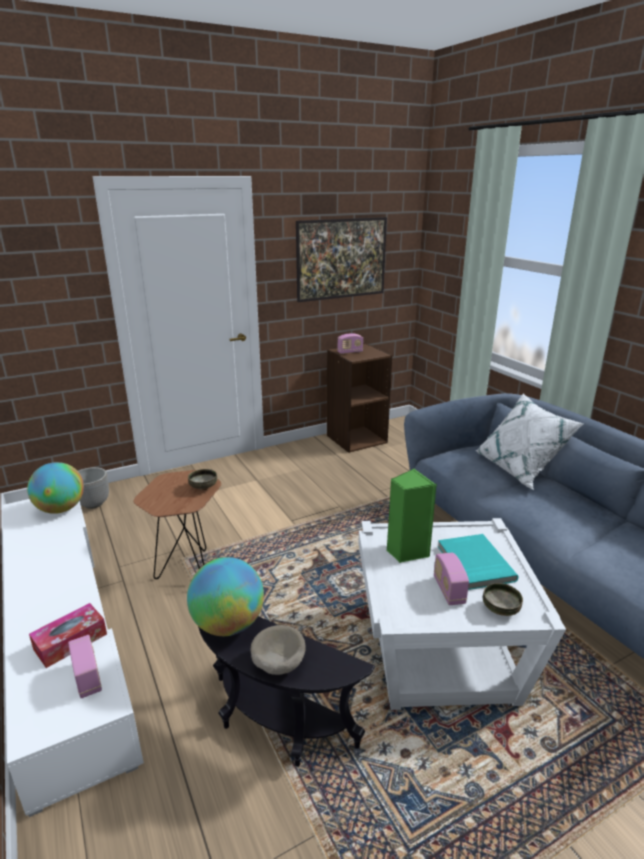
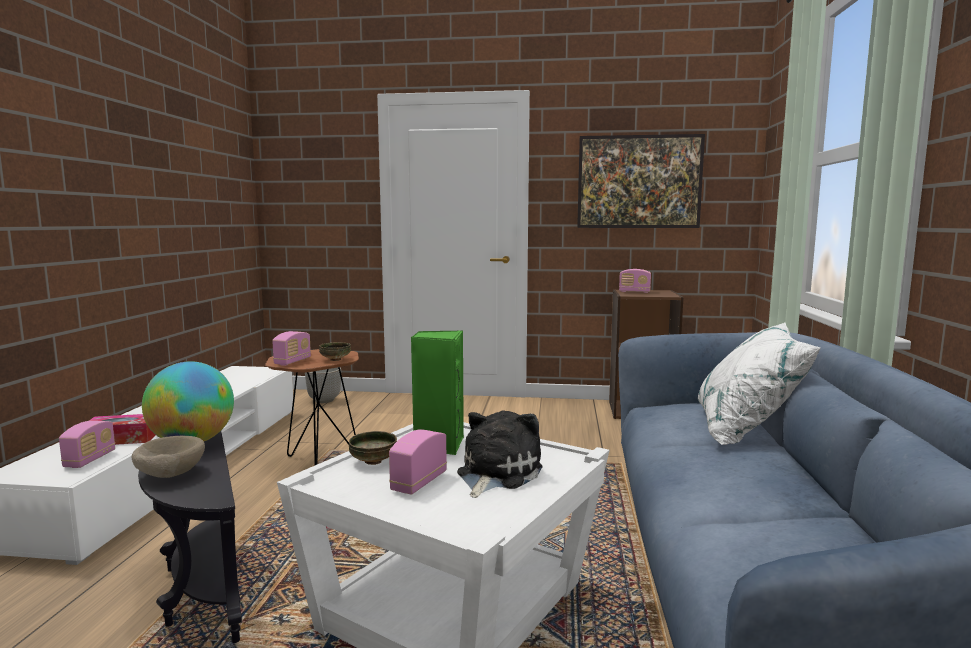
camera: 35 degrees right, 15 degrees down
globe [27,462,84,514] -> none
turquoise book [438,534,518,590] -> plush toy [457,411,543,498]
bowl [483,583,523,616] -> bowl moved to [349,431,397,465]
none -> radio [272,331,311,366]

